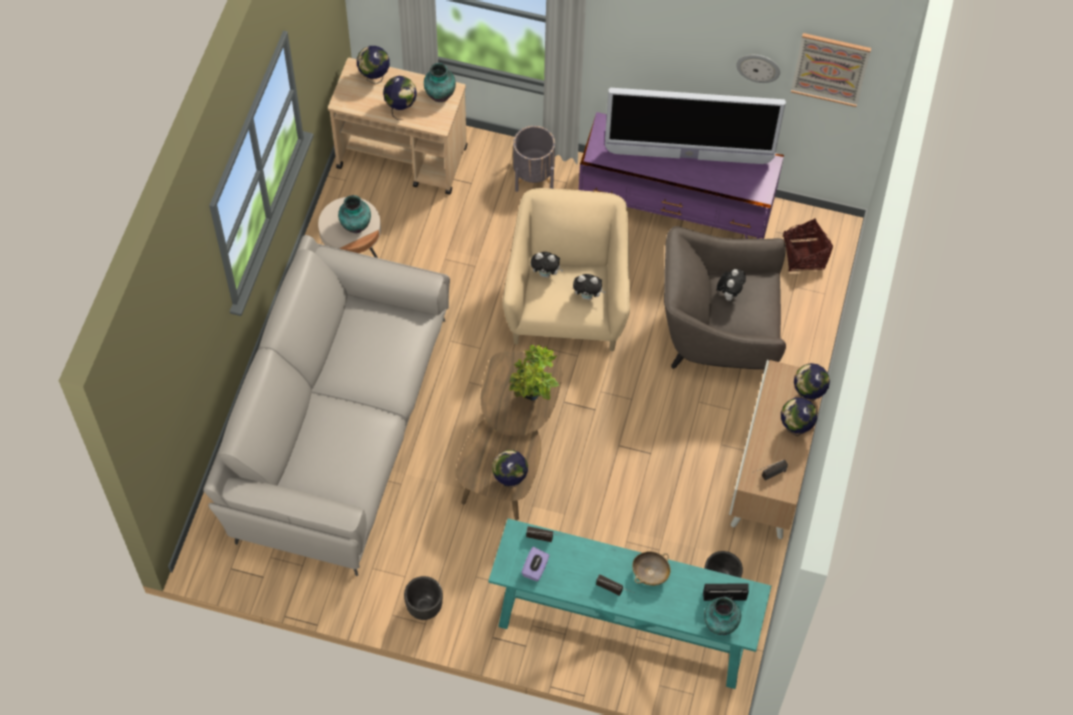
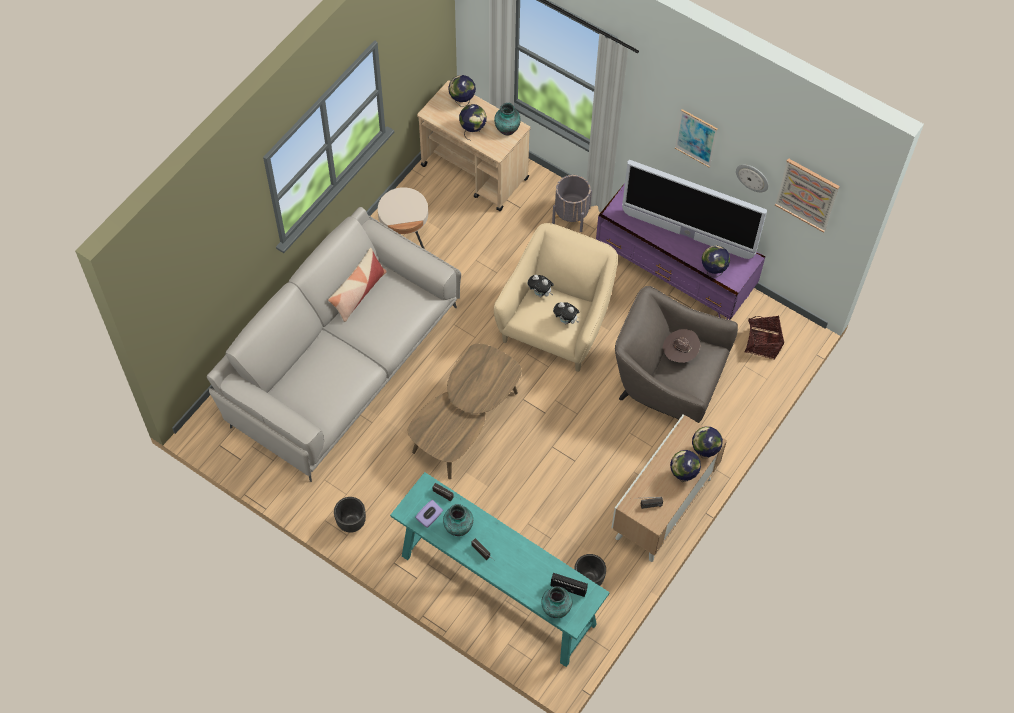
camera: 20 degrees right, 0 degrees up
vase [338,195,371,233] -> vase moved to [443,504,473,536]
globe [492,450,528,488] -> globe moved to [702,246,730,277]
potted plant [509,345,559,401] -> none
beige bowl [632,551,670,586] -> none
plush toy [717,269,746,301] -> brown hat [663,329,700,363]
none -> pillow [328,248,387,322]
none -> picture [675,109,718,168]

